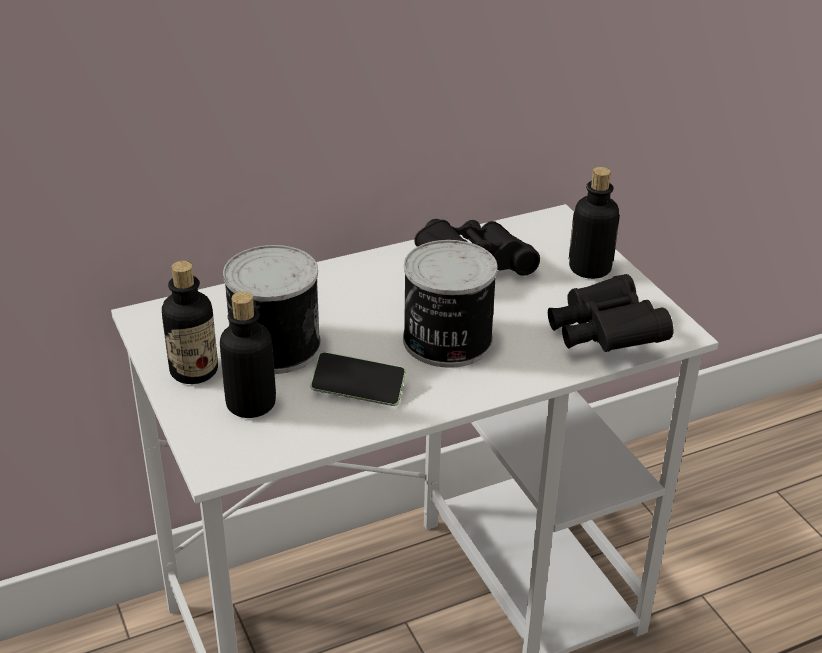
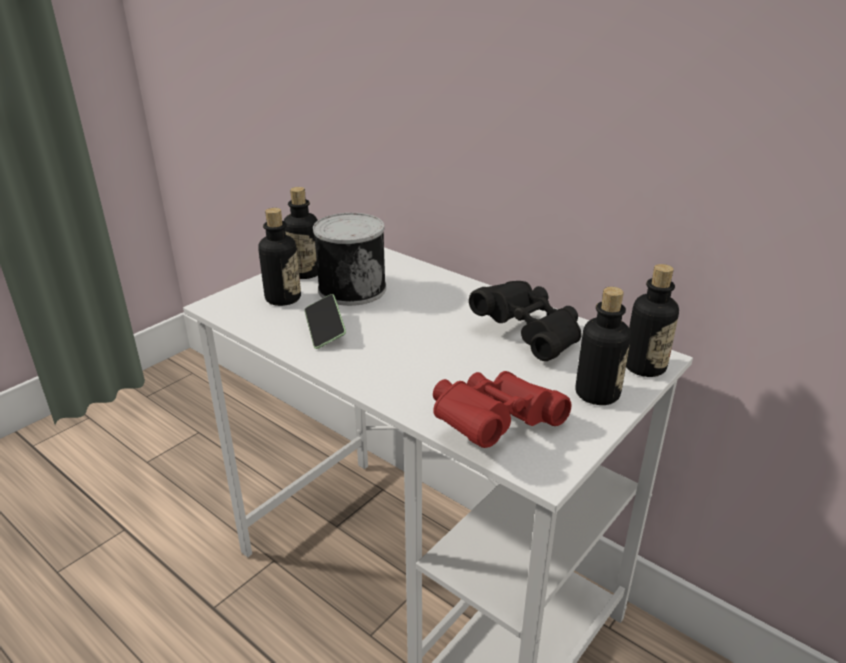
camera: 65 degrees right, 5 degrees down
can [403,240,498,368] -> none
black binoculars [548,274,673,352] -> red binoculars [433,371,572,448]
none -> bottle [626,264,679,377]

